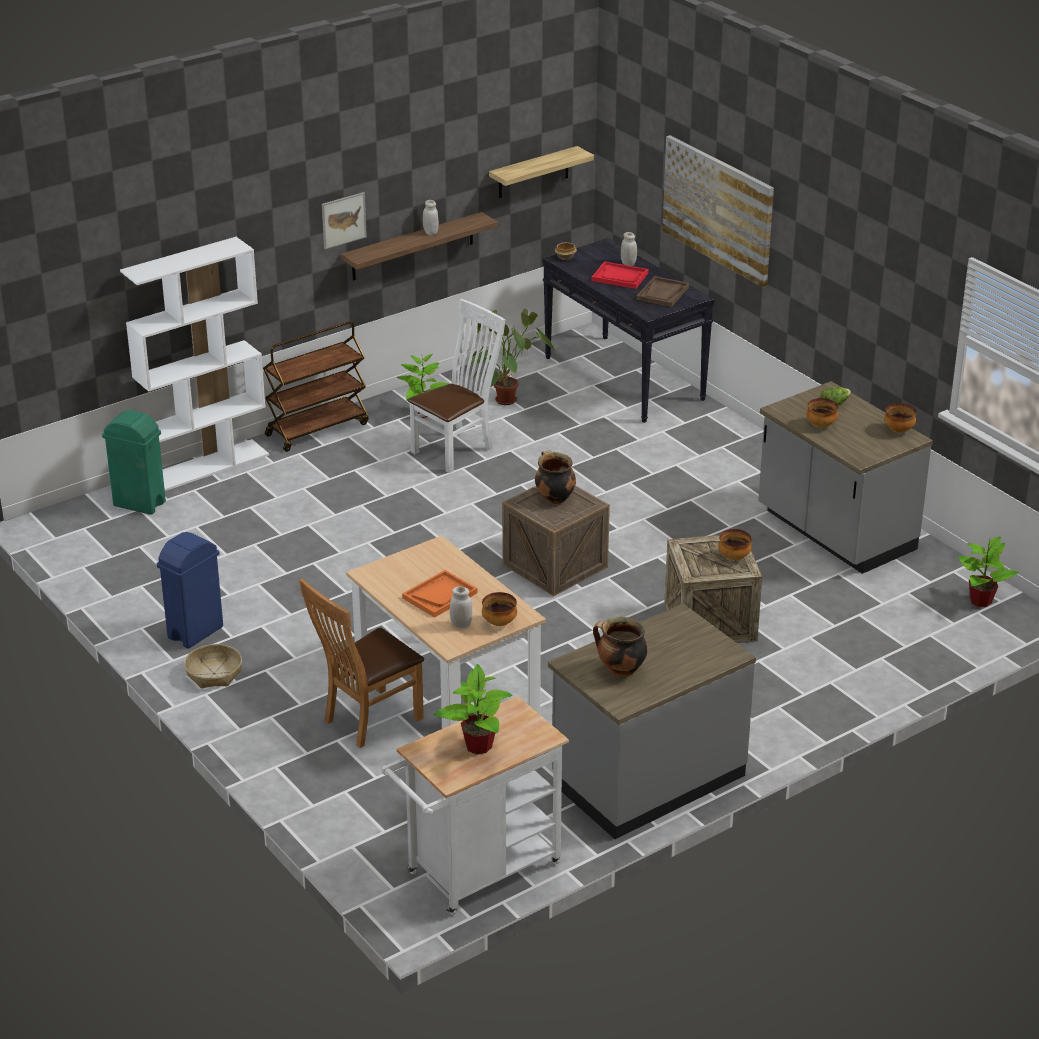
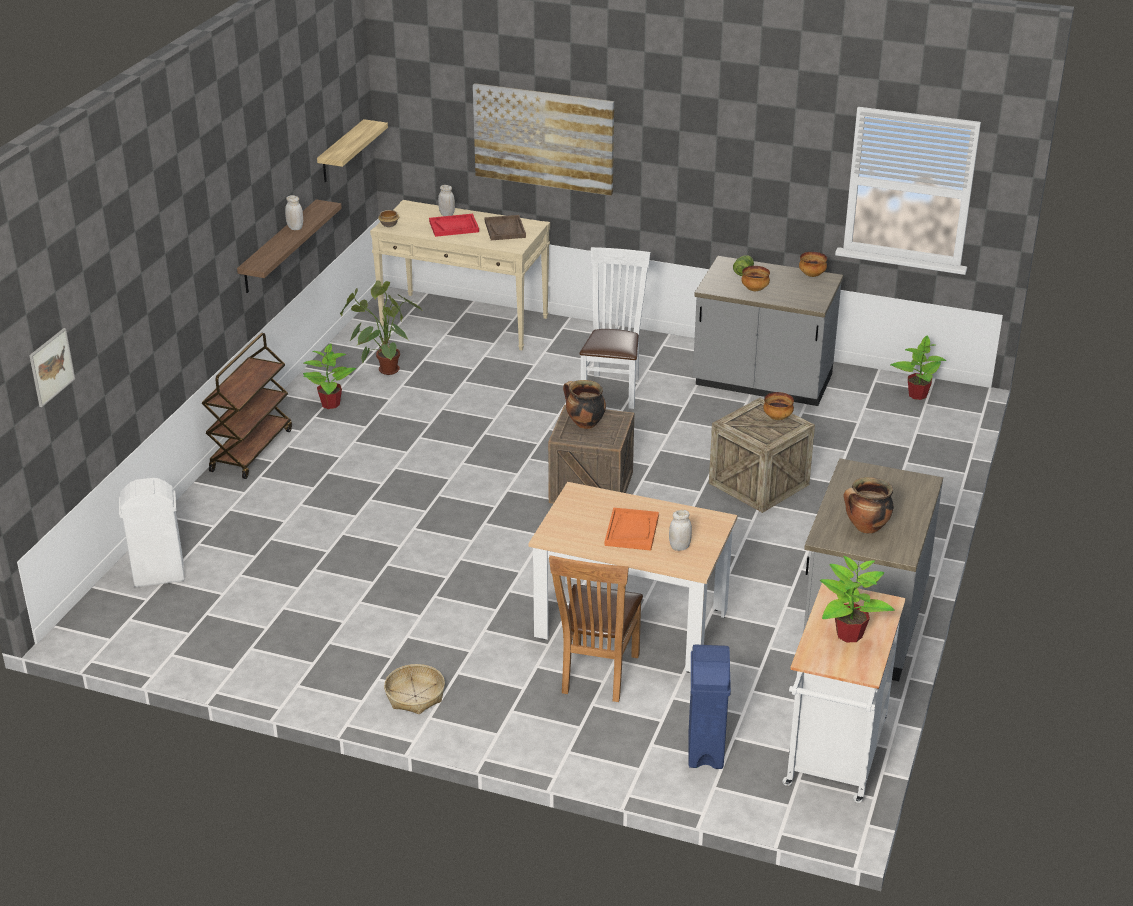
camera: 35 degrees left, 0 degrees up
green trash can [102,410,166,515] -> white trash can [119,478,185,587]
white bookcase [120,237,269,491] -> none
blue trash can [157,532,223,648] -> blue trash can moved to [689,644,731,769]
picture [322,192,367,249] -> picture moved to [29,328,75,407]
white chair [408,299,505,473] -> white chair moved to [579,247,650,409]
bowl [482,592,517,626] -> none
black console table [543,238,714,423] -> beige console table [370,200,550,350]

